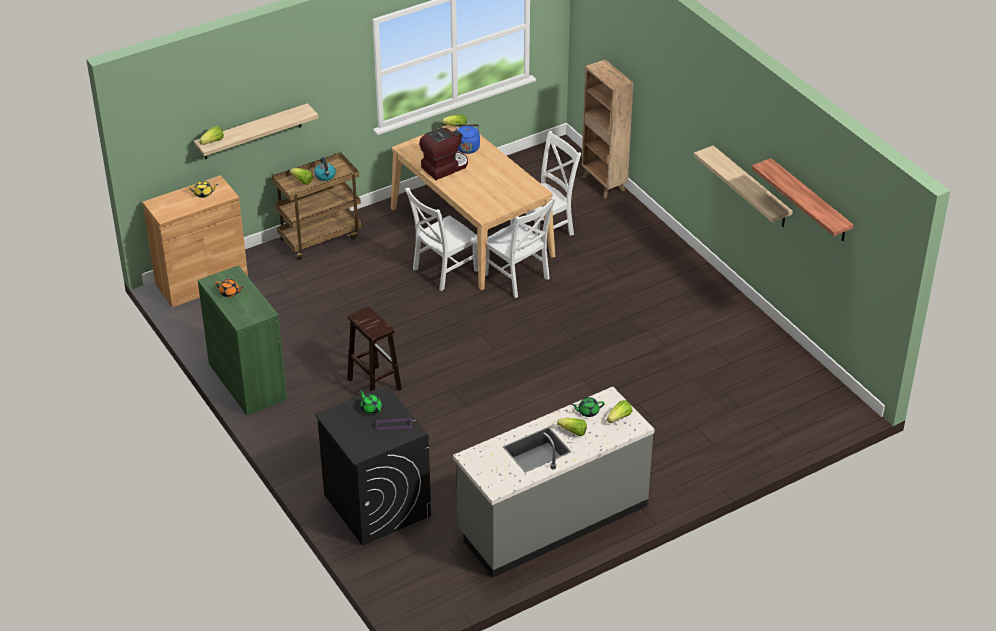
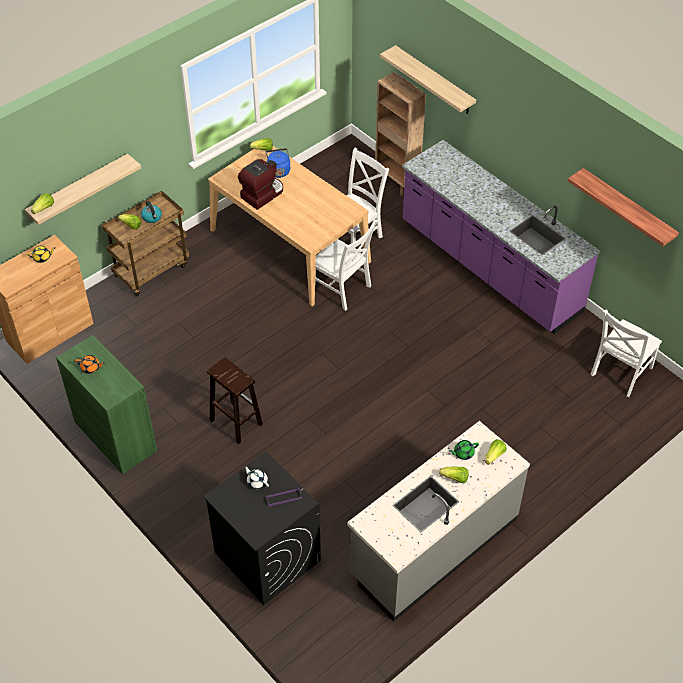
camera: 10 degrees left, 10 degrees up
green teapot [360,390,382,414] -> white teapot [244,465,269,489]
white chair [405,188,478,291] -> white chair moved to [591,310,662,397]
shelf [694,145,793,227] -> shelf moved to [380,45,476,114]
none -> purple counter [402,140,600,334]

